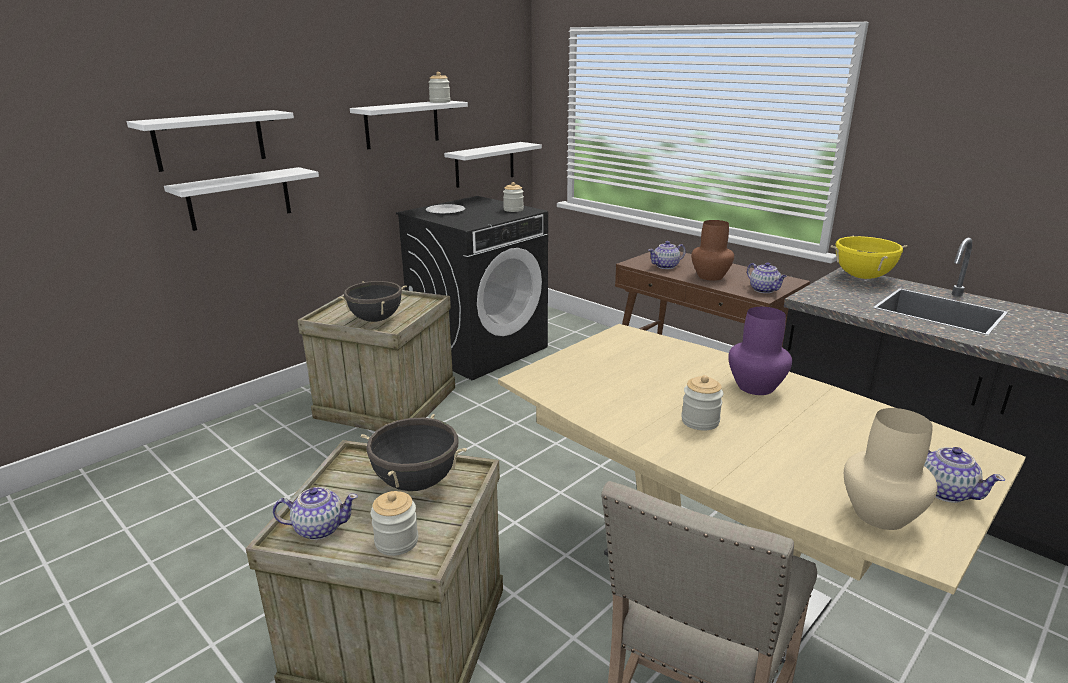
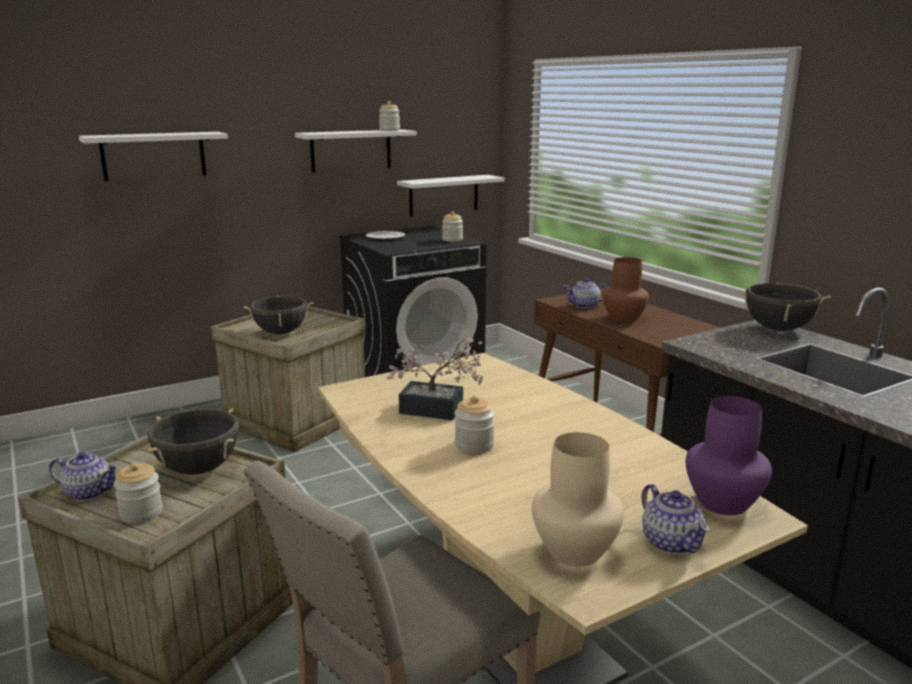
camera: 15 degrees right, 5 degrees down
white shelf [164,167,319,231] -> none
purple vase [728,307,792,395] -> purple vase moved to [686,396,772,515]
teapot [747,262,787,293] -> none
yellow cooking pot [831,236,907,279] -> black cooking pot [737,283,831,331]
none -> potted plant [386,337,483,420]

